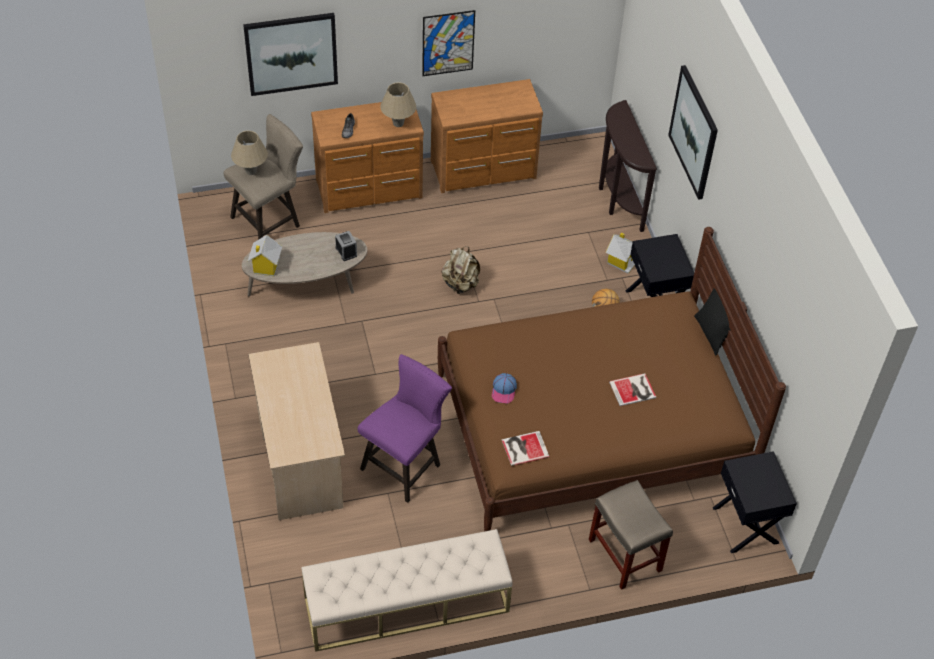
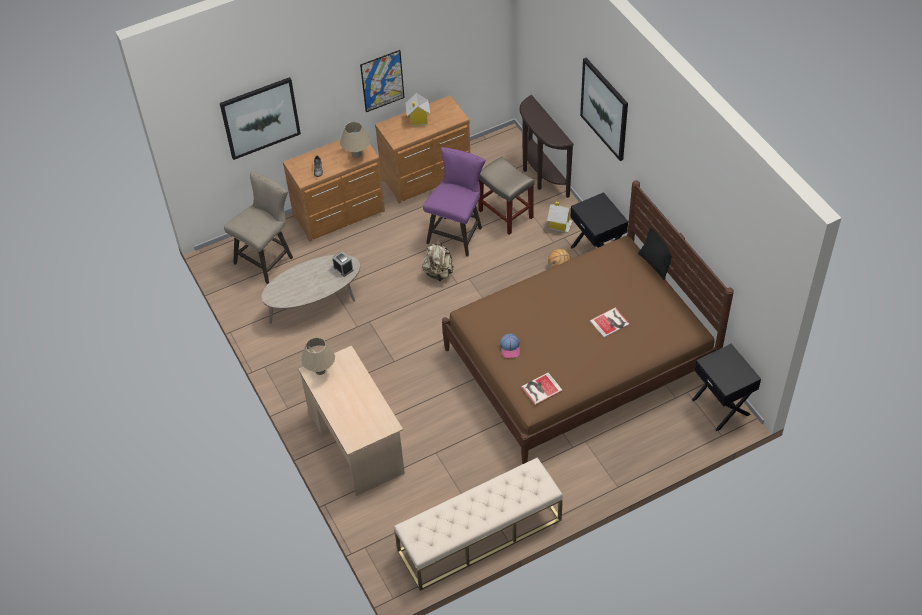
camera: 10 degrees left, 0 degrees up
beige table lamp [231,131,268,175] -> beige table lamp moved to [301,337,335,375]
toy house [248,235,282,276] -> toy house moved to [406,93,430,126]
purple stool [357,354,452,503] -> purple stool moved to [423,147,486,257]
beige stool [589,480,673,590] -> beige stool moved to [478,156,534,235]

